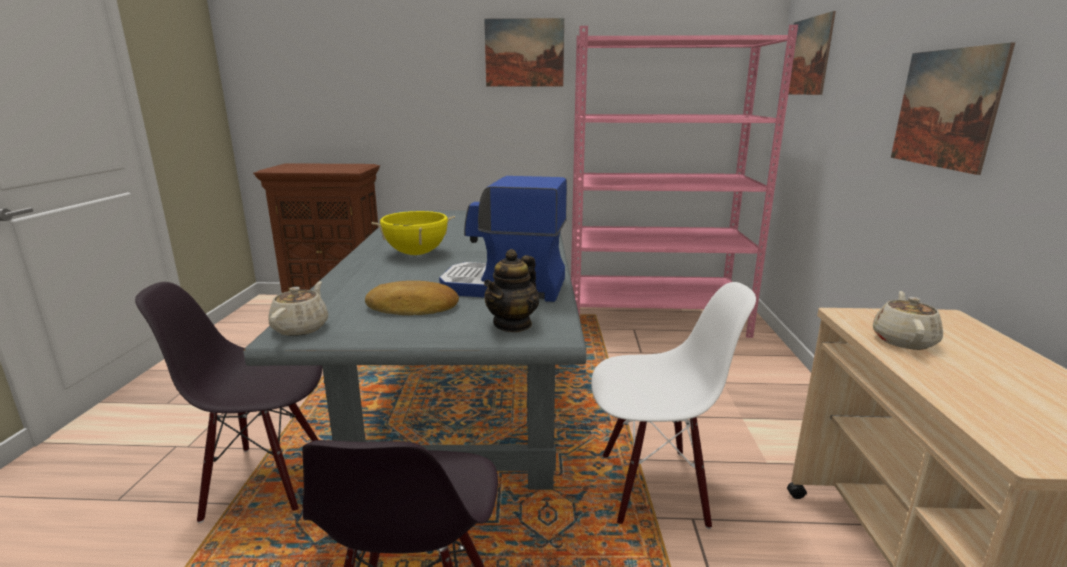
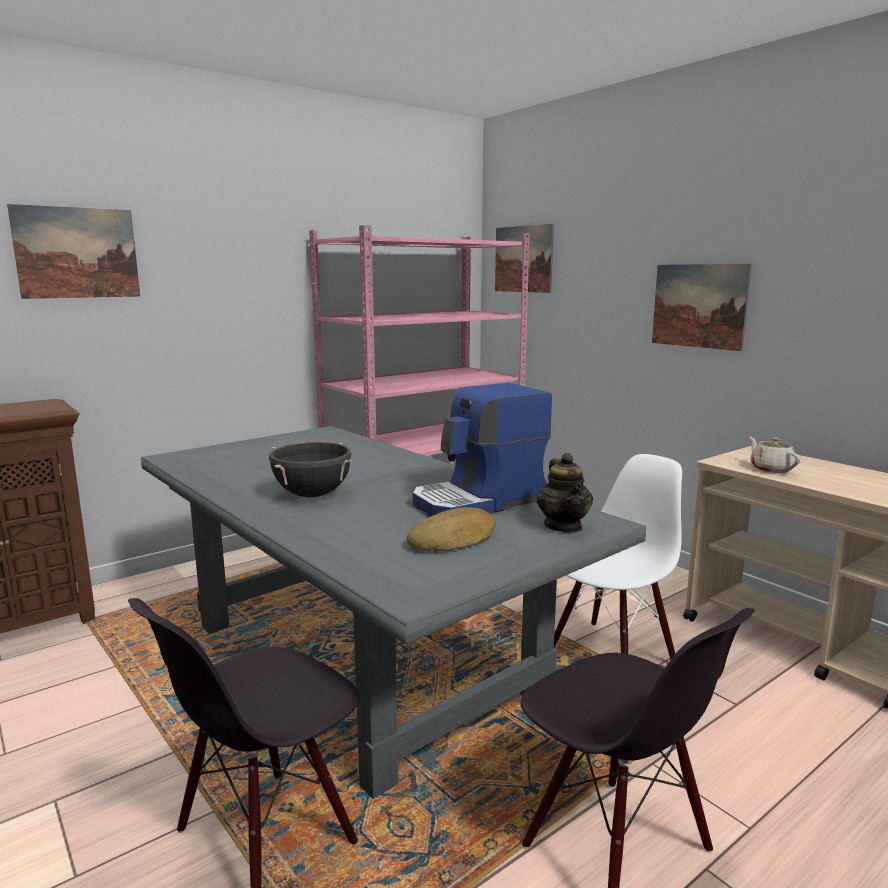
camera: 40 degrees left, 5 degrees down
beige teapot [269,281,328,336] -> none
yellow cooking pot [371,211,455,255] -> black cooking pot [269,442,352,497]
picture [484,18,564,86] -> picture moved to [7,204,140,299]

